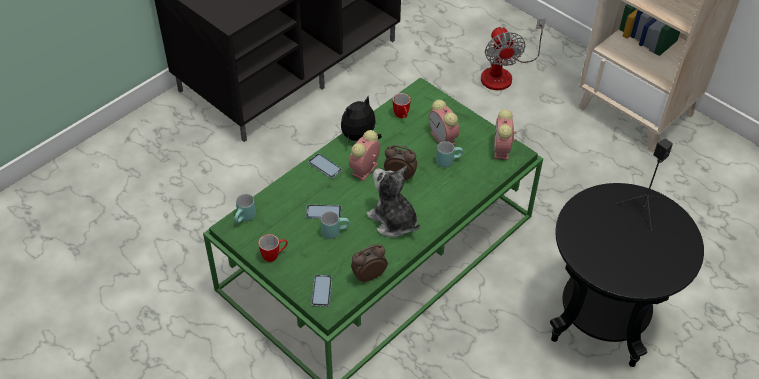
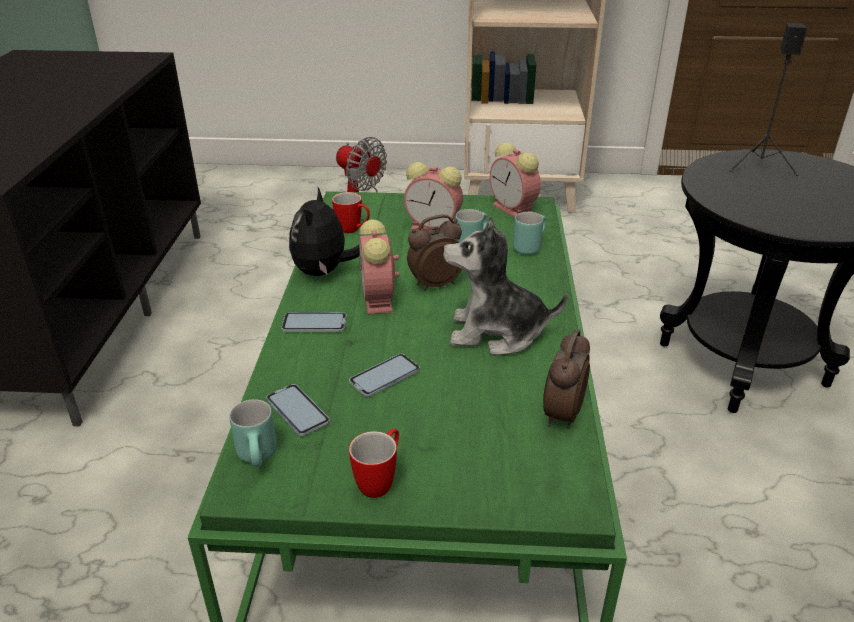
camera: 40 degrees left, 15 degrees down
phone [311,275,332,307] -> phone moved to [266,384,330,436]
turquoise mug [321,211,349,239] -> turquoise mug moved to [513,212,546,255]

